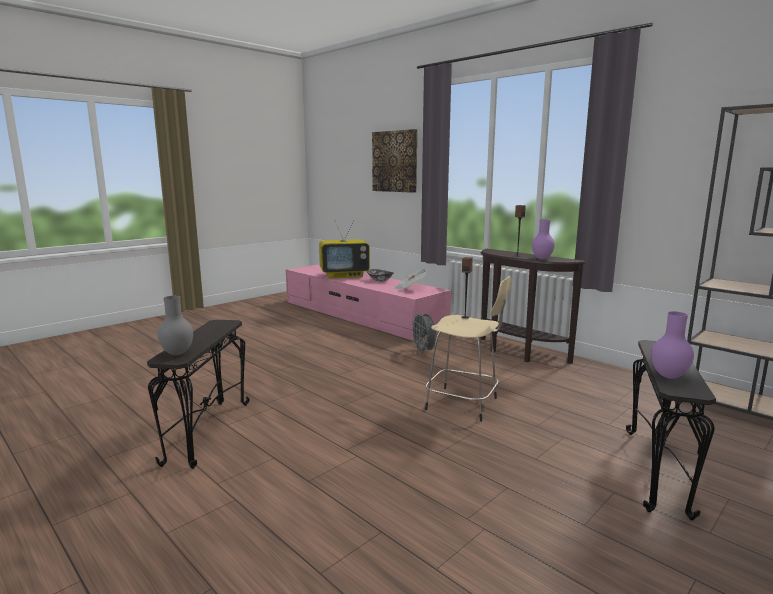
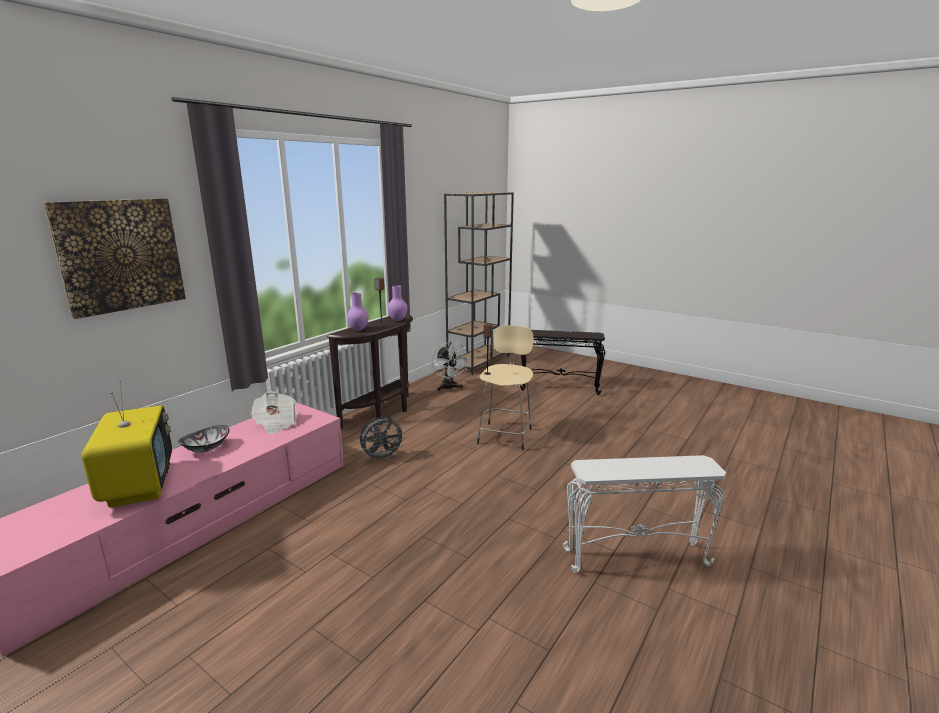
camera: 100 degrees left, 5 degrees up
black side table [147,320,250,469] -> white side table [563,455,726,573]
grey vase [157,296,193,355] -> none
purple vase [651,311,694,379] -> purple vase moved to [347,293,369,331]
none -> white fan [432,342,468,391]

